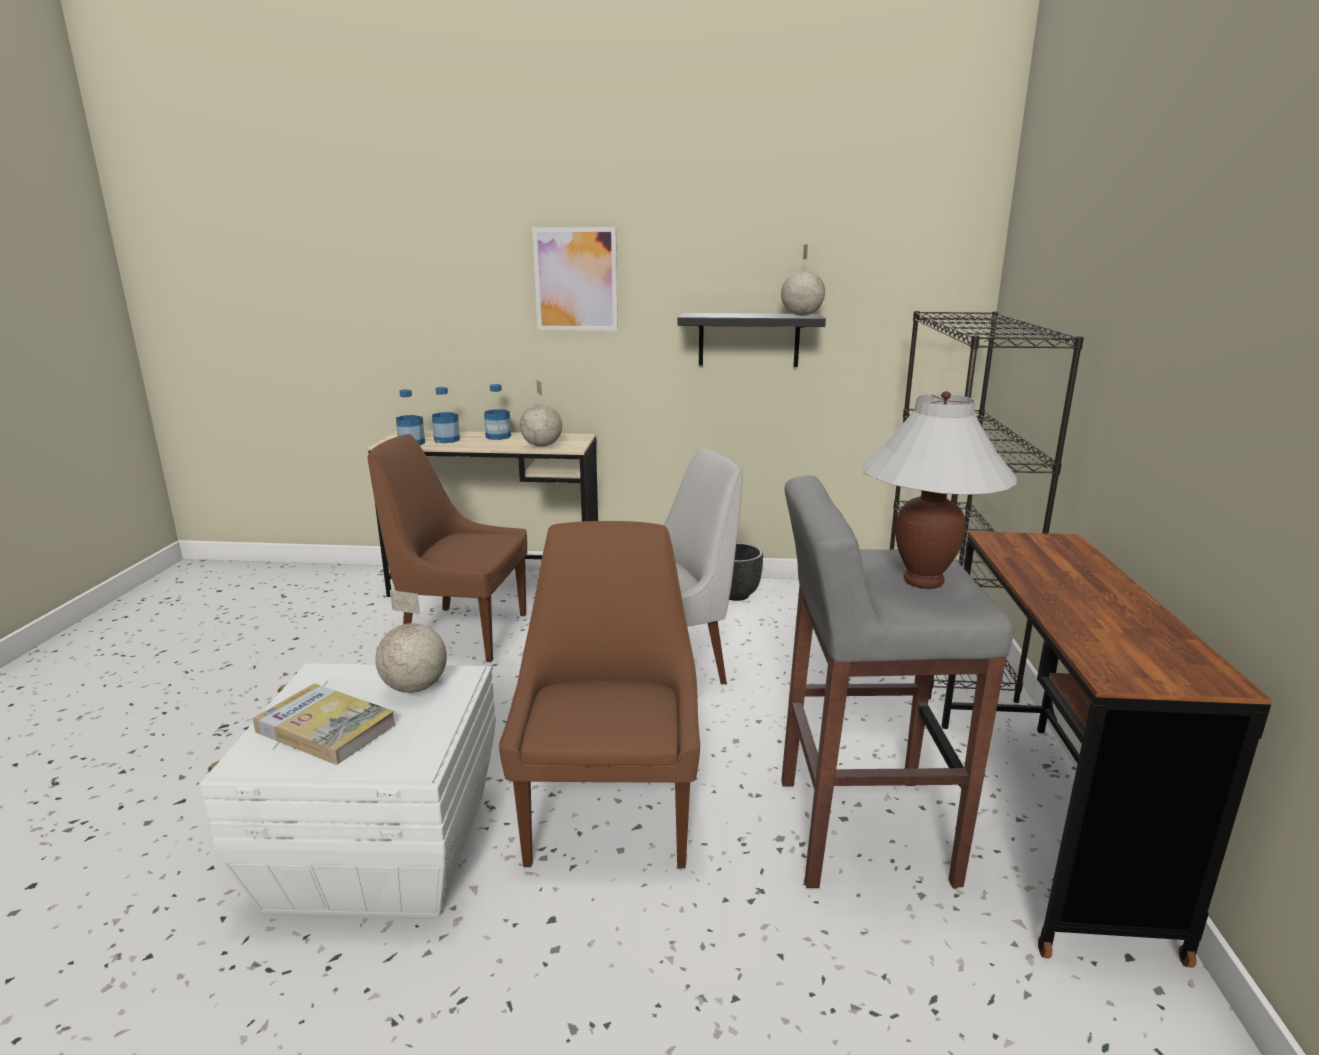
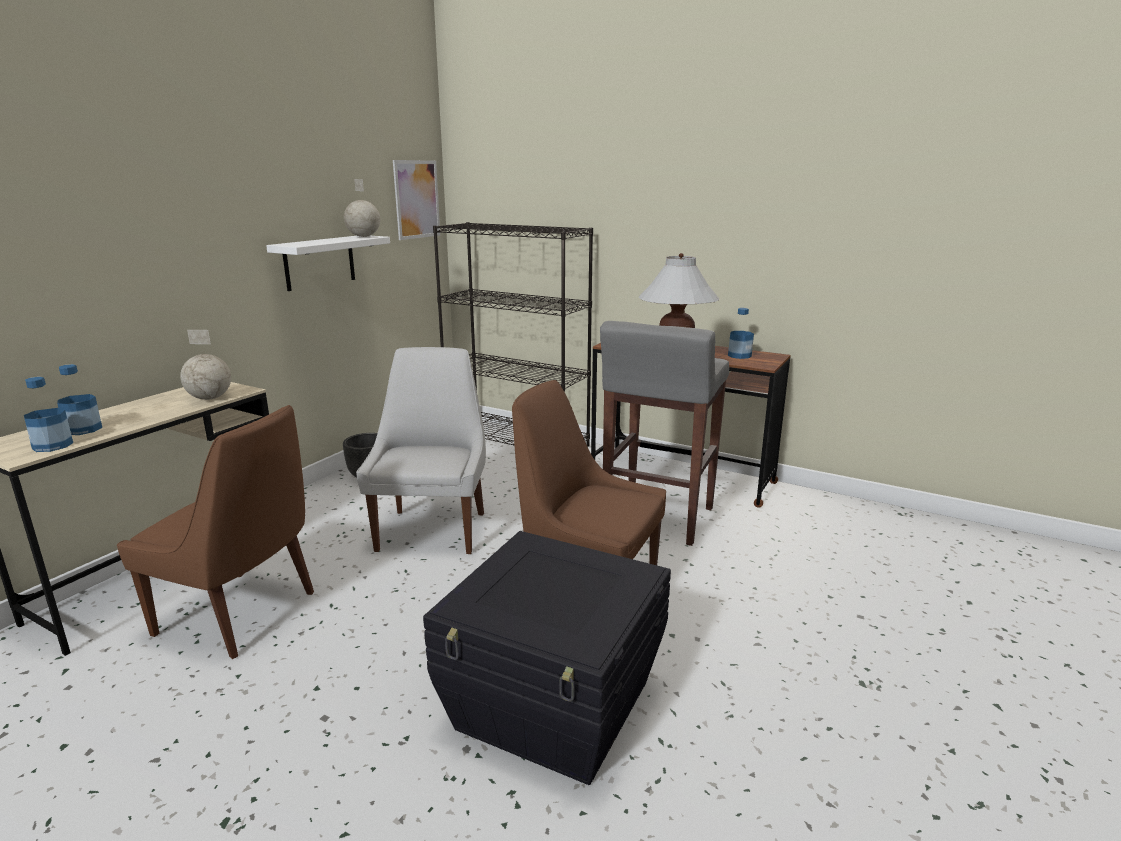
camera: 65 degrees left, 0 degrees up
white storage box [200,663,496,917] -> black storage box [423,531,671,785]
book [253,683,396,765] -> none
brown chair [368,434,527,662] -> brown chair turned 105 degrees counterclockwise [117,405,314,659]
globe [375,590,447,693] -> none
bottle [484,384,511,440] -> bottle moved to [728,308,754,359]
picture [532,227,618,331] -> picture moved to [393,160,440,240]
black shelf [677,313,826,367] -> white shelf [266,236,390,291]

